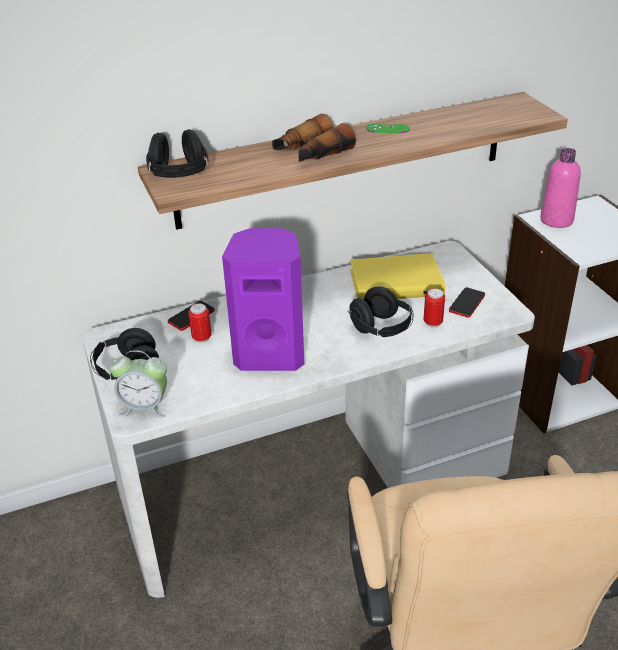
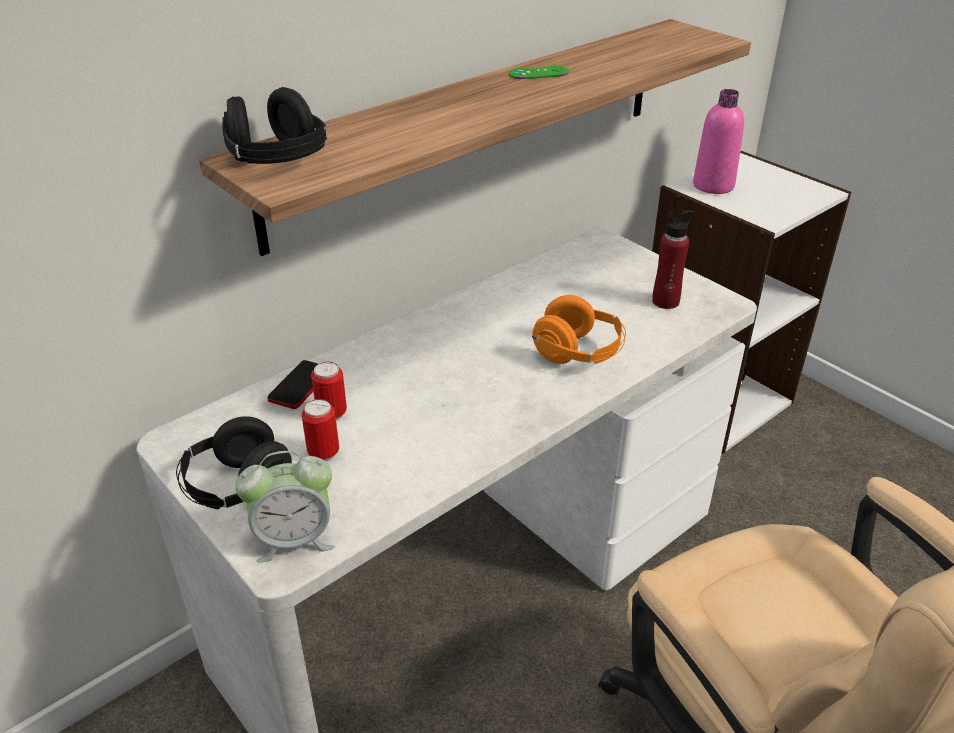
camera: 20 degrees left, 0 degrees up
purple speaker [222,228,304,371] -> none
binoculars [272,114,356,162] -> none
black headphones [347,286,414,337] -> orange headphones [532,295,626,364]
yellow book [350,253,445,300] -> none
can [423,288,445,328] -> can moved to [302,399,339,462]
phone [449,287,485,318] -> red bottle [652,210,694,309]

